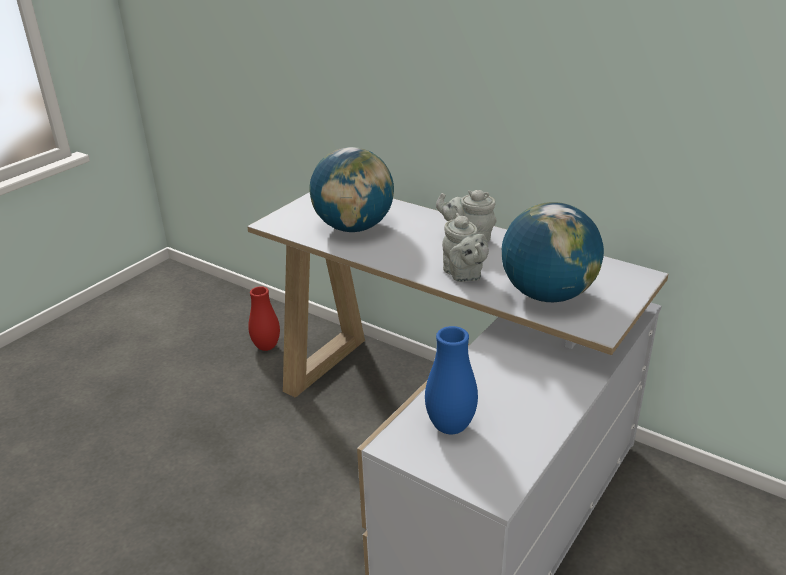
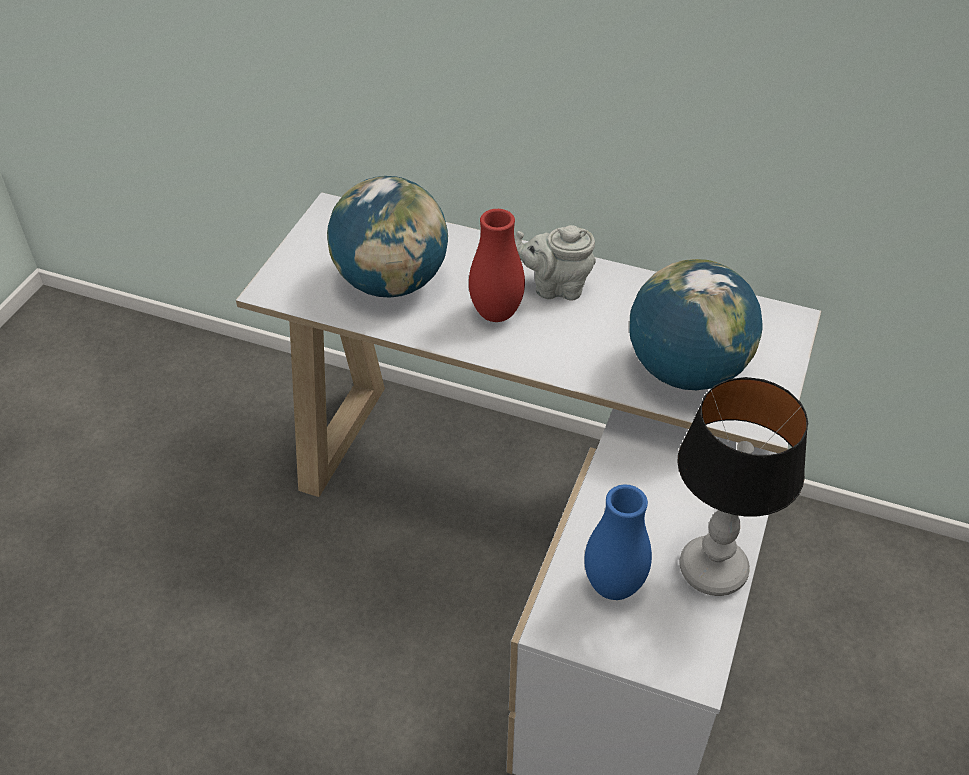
camera: 15 degrees left, 15 degrees up
red vase [248,286,280,351] -> red vase moved to [469,209,525,322]
grey teapot [442,213,489,282] -> none
none -> table lamp [677,377,808,596]

